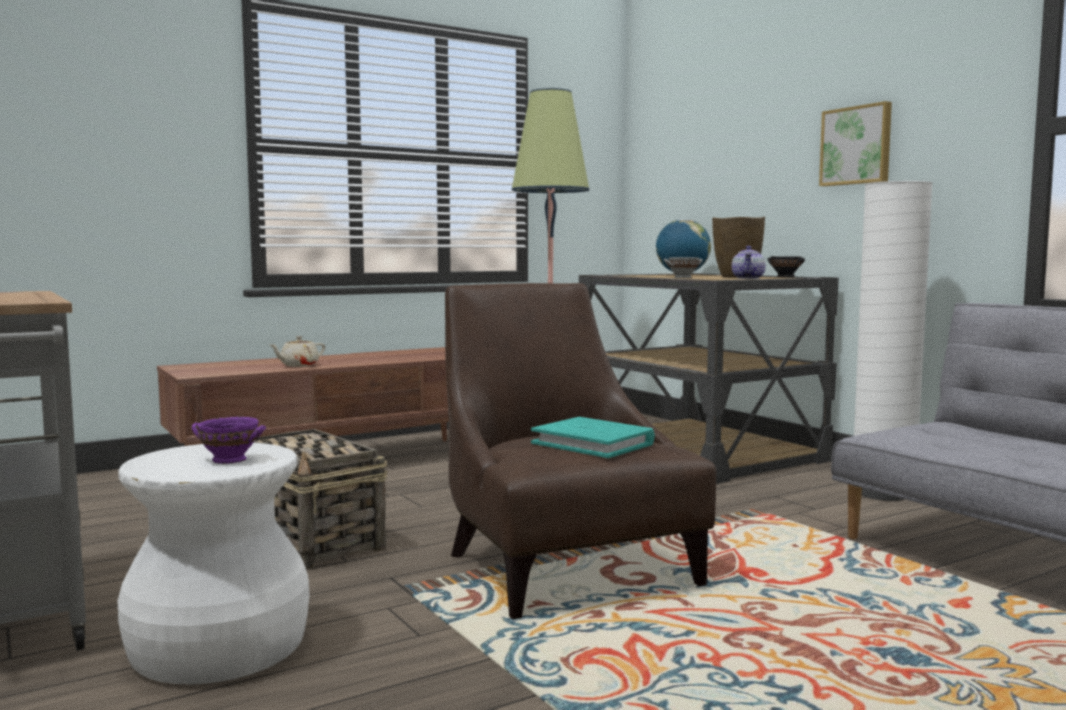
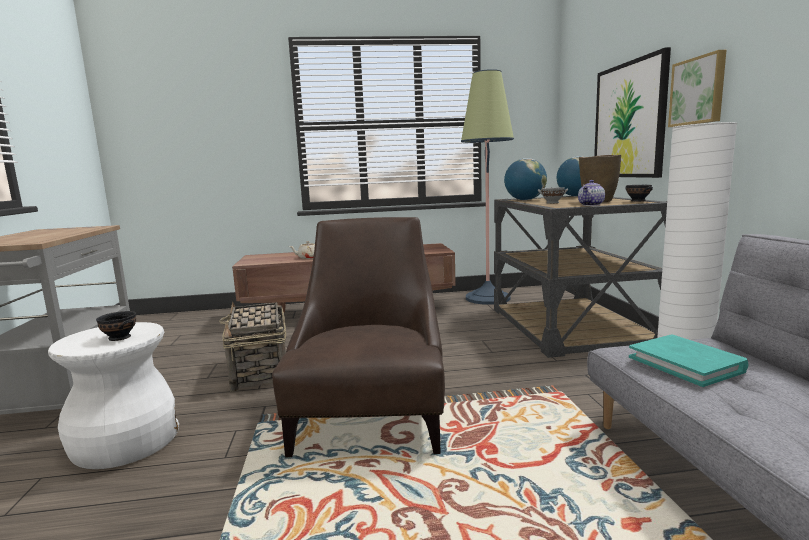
camera: 25 degrees right, 5 degrees up
purple bowl [192,417,266,464] -> black bowl [96,311,136,341]
turquoise book [531,417,655,458] -> turquoise book moved to [629,335,748,387]
none -> globe [504,158,547,200]
none -> picture [594,47,671,178]

